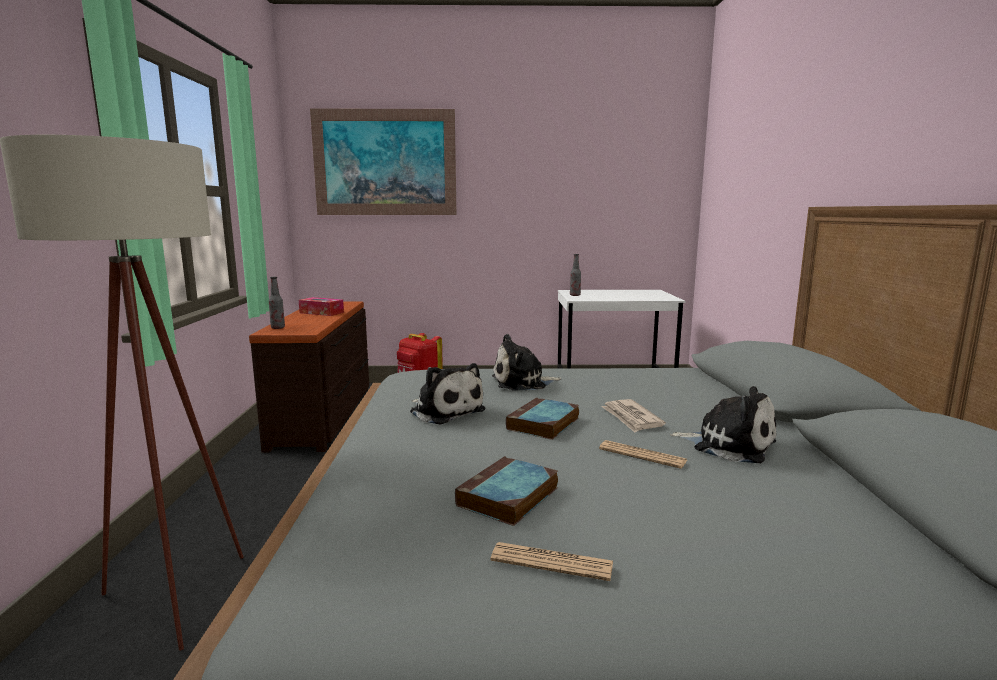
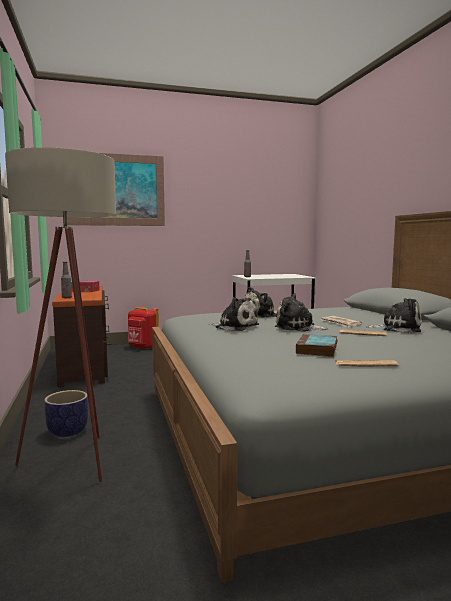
camera: 15 degrees left, 5 degrees down
book [506,397,579,440] -> plush toy [275,293,329,332]
none -> planter [44,390,88,437]

